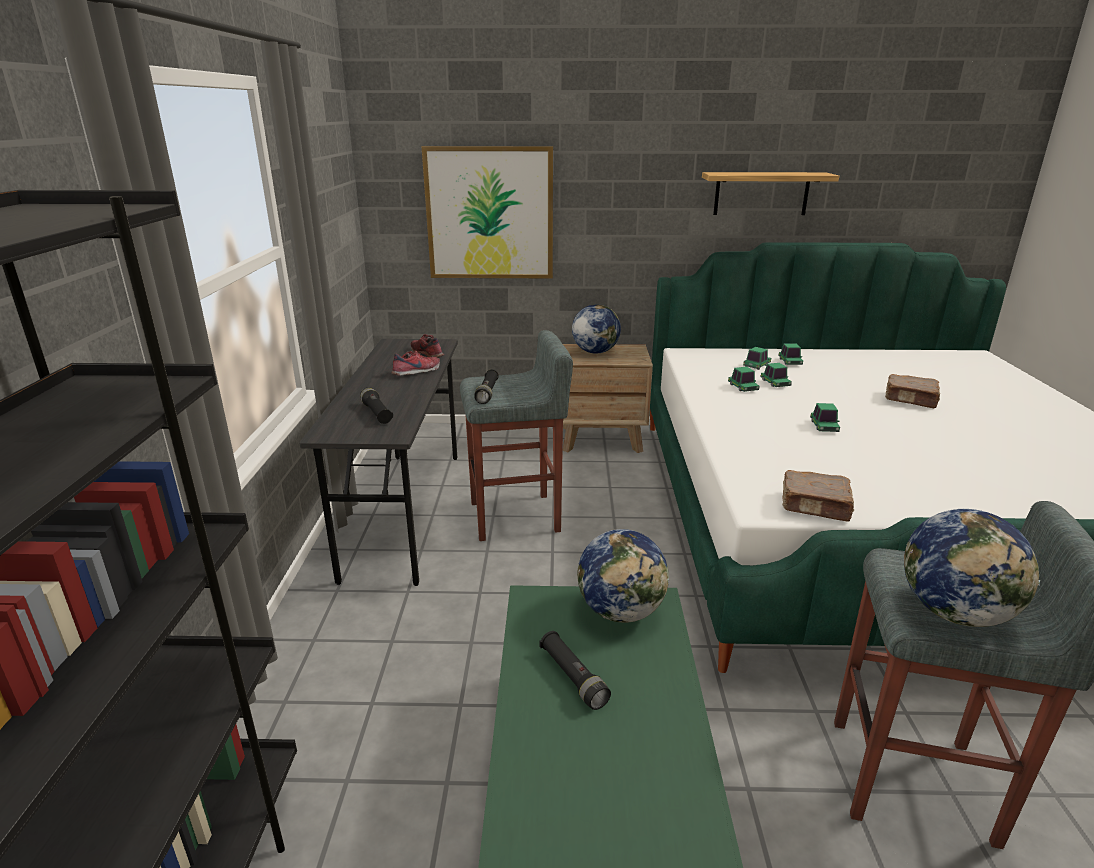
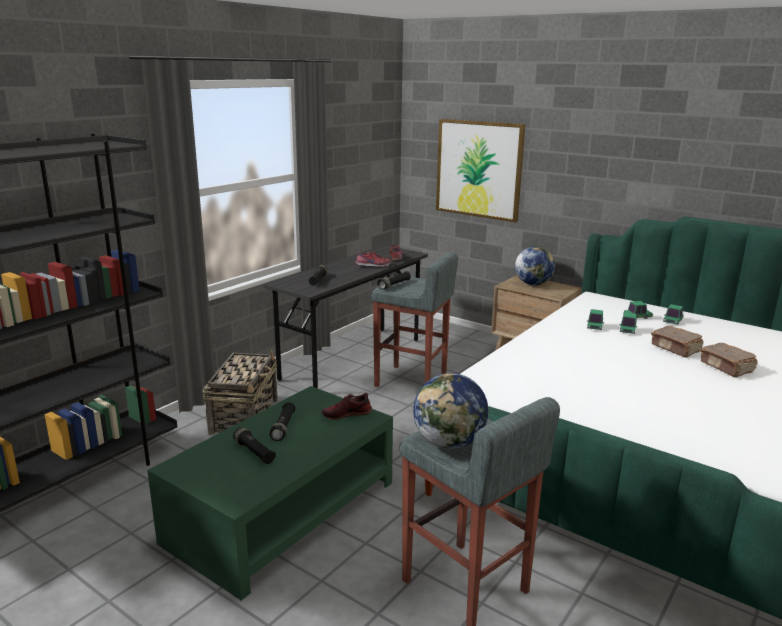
camera: 35 degrees right, 5 degrees down
globe [577,529,669,623] -> shoe [321,393,372,420]
shelf [702,172,839,215] -> none
brown book [782,470,855,522] -> brown book moved to [651,326,704,357]
toy car [810,403,840,432] -> none
none -> basket [202,350,278,435]
none -> black flashlight [233,427,276,464]

